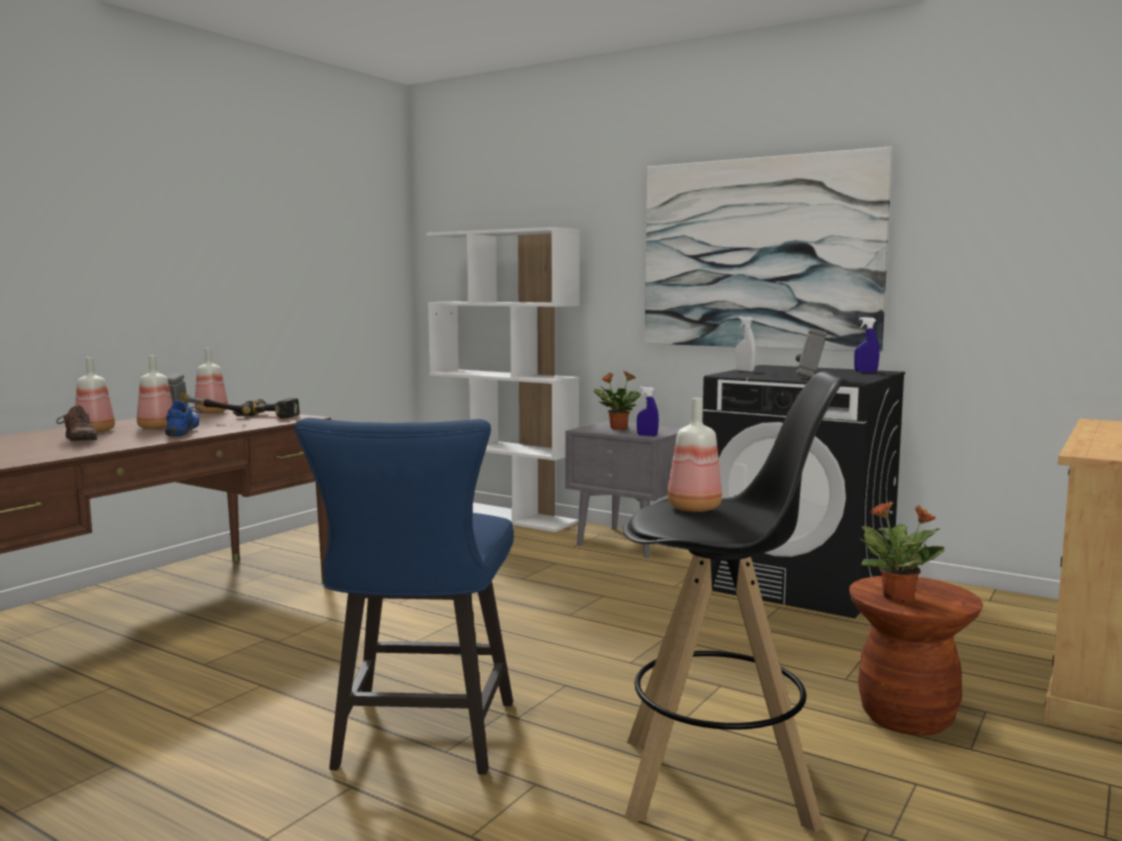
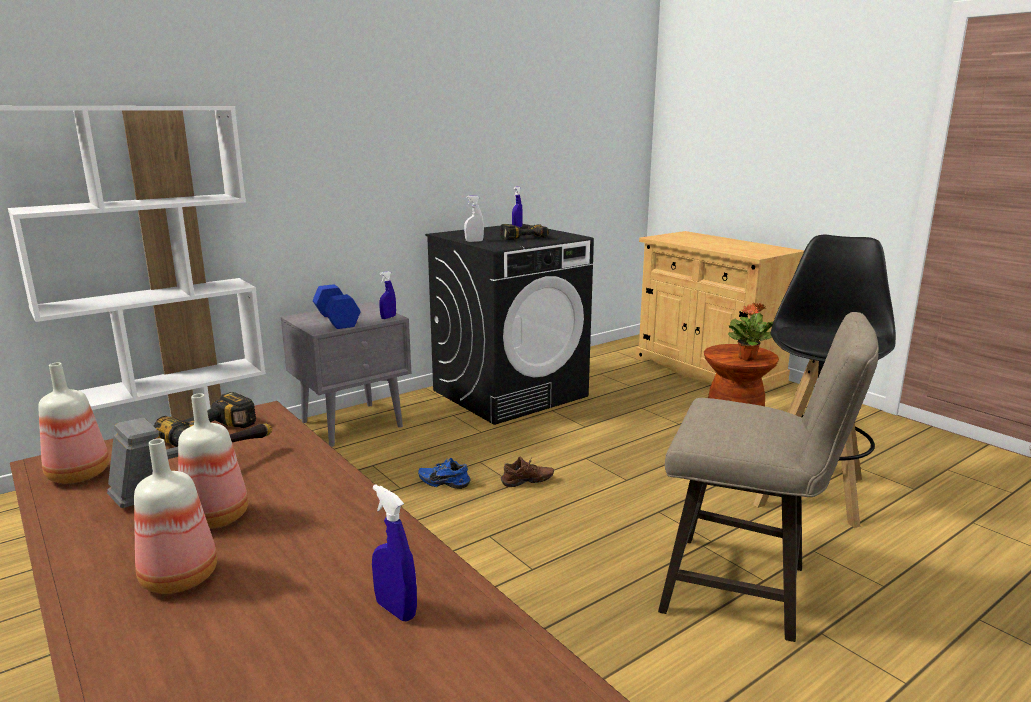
camera: 70 degrees left, 10 degrees up
brown shoe [56,405,97,441] -> brown shoe moved to [501,456,554,487]
blue shoe [165,401,202,437] -> blue shoe moved to [418,458,471,489]
blue stool [294,418,514,775] -> beige stool [658,312,879,642]
potted plant [594,371,642,430] -> blue dumbbell [313,284,361,329]
picture [645,147,893,352] -> none
bottle [667,398,722,512] -> none
hammer [796,328,827,378] -> power drill [500,224,549,240]
none -> blue spray bottle [372,484,417,622]

